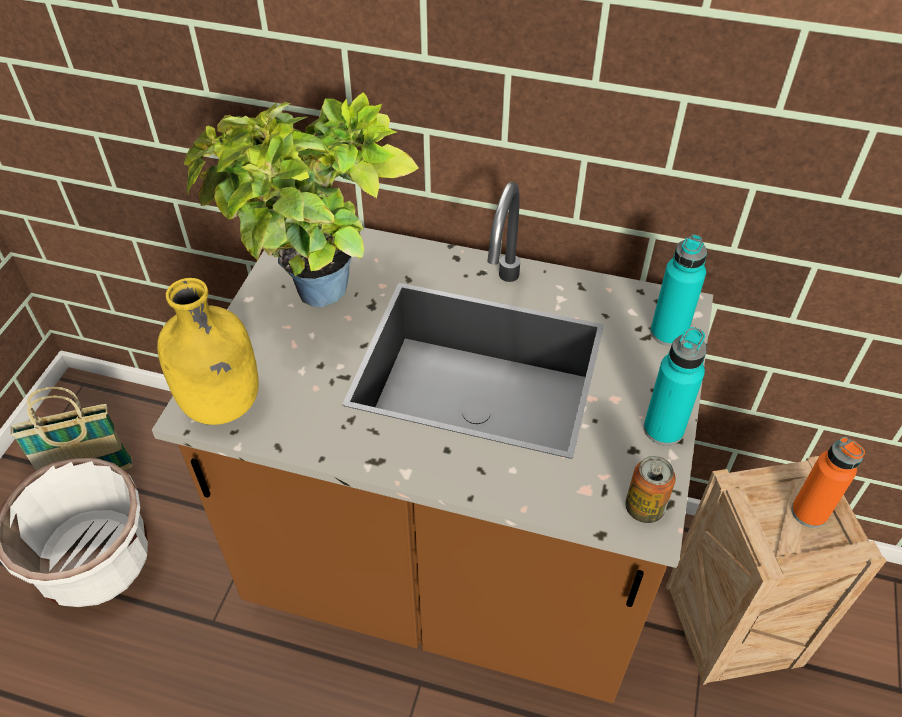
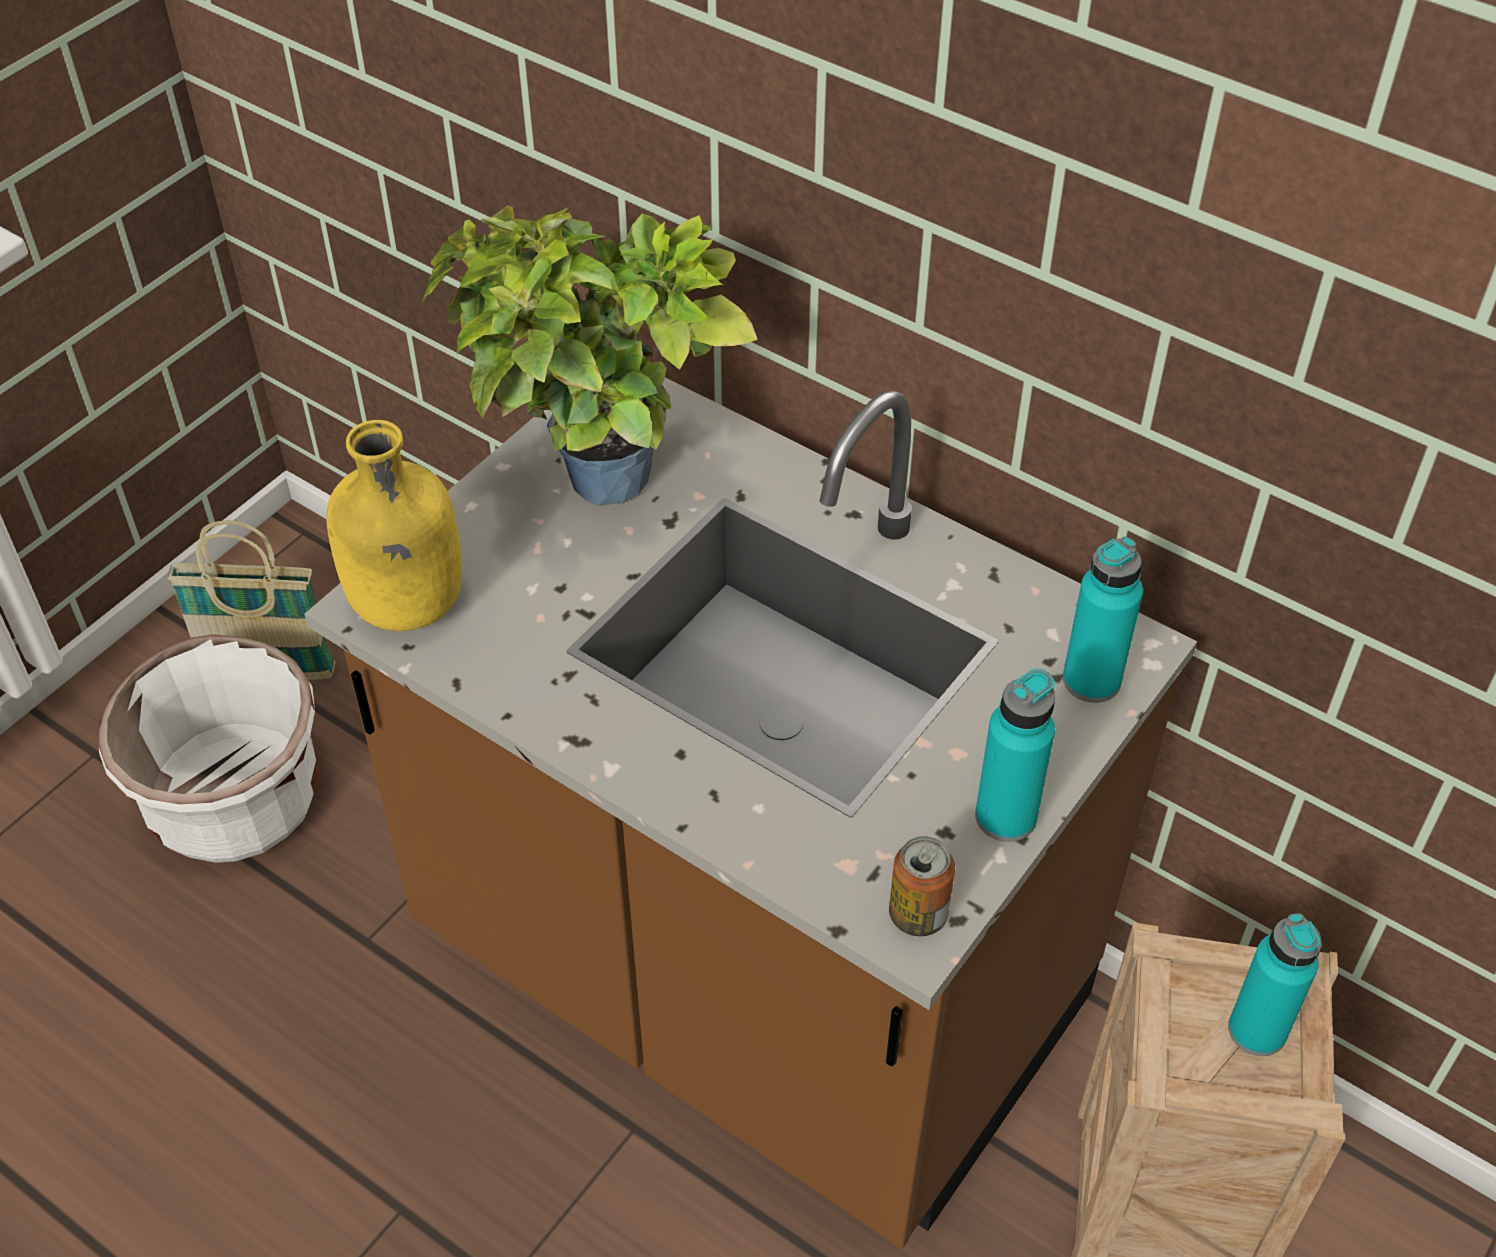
camera: 20 degrees right, 0 degrees up
orange bottle [792,437,865,528] -> turquoise bottle [1228,913,1322,1056]

